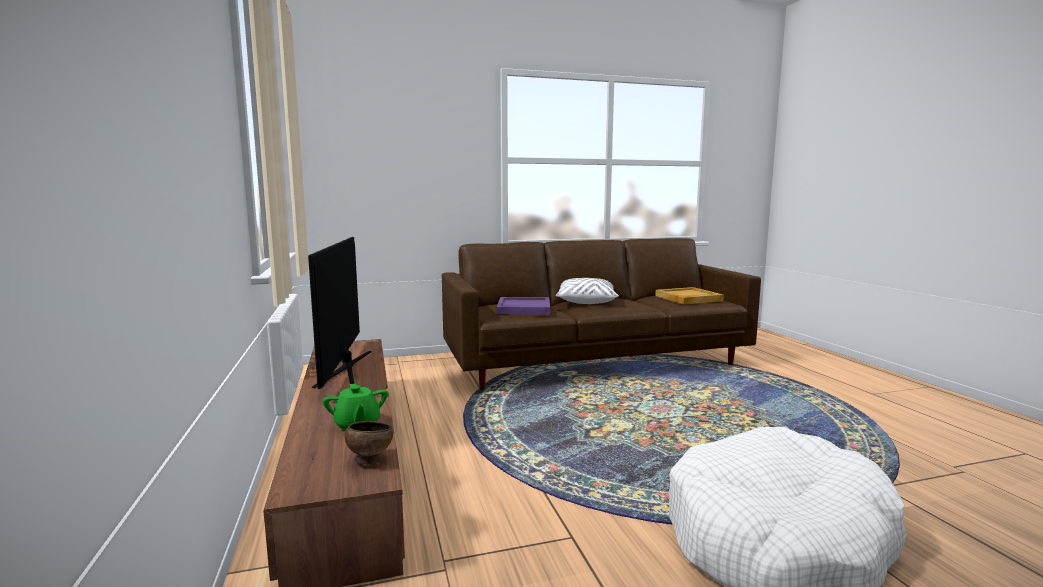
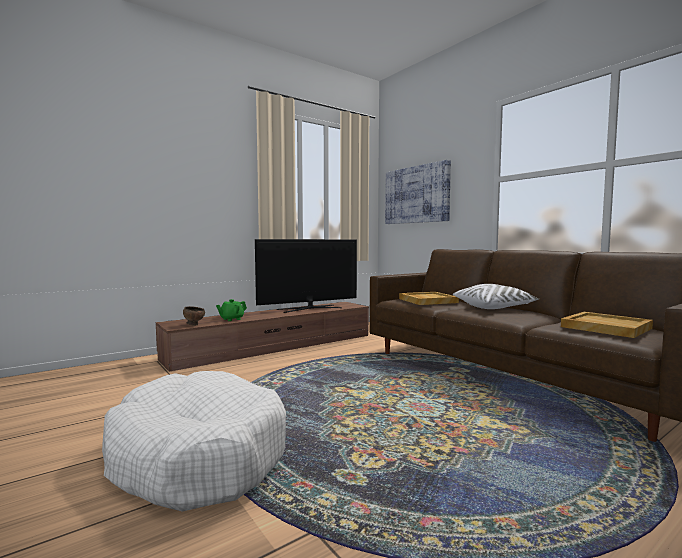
camera: 70 degrees right, 5 degrees down
purple tray [497,297,550,315] -> beige tray [399,292,459,305]
none -> picture [385,160,451,224]

